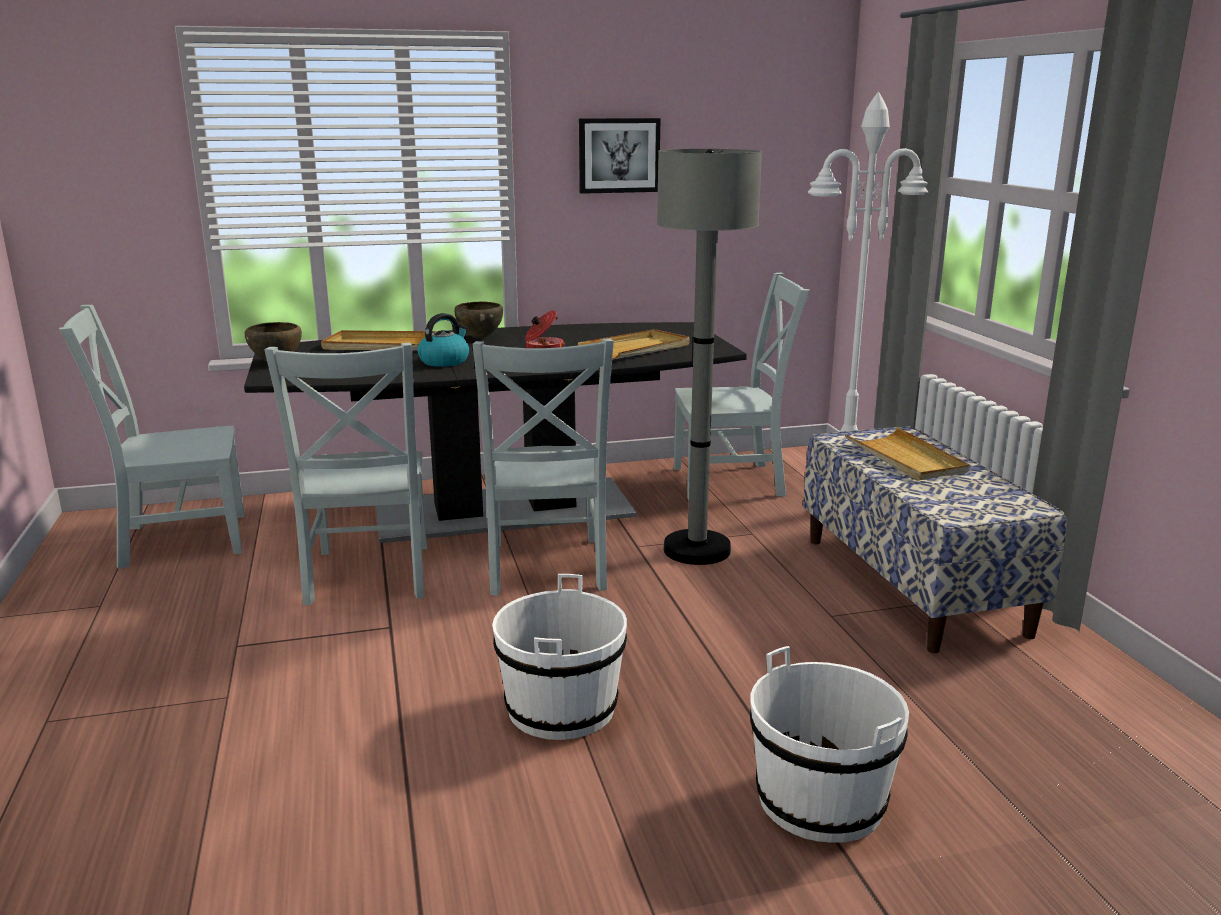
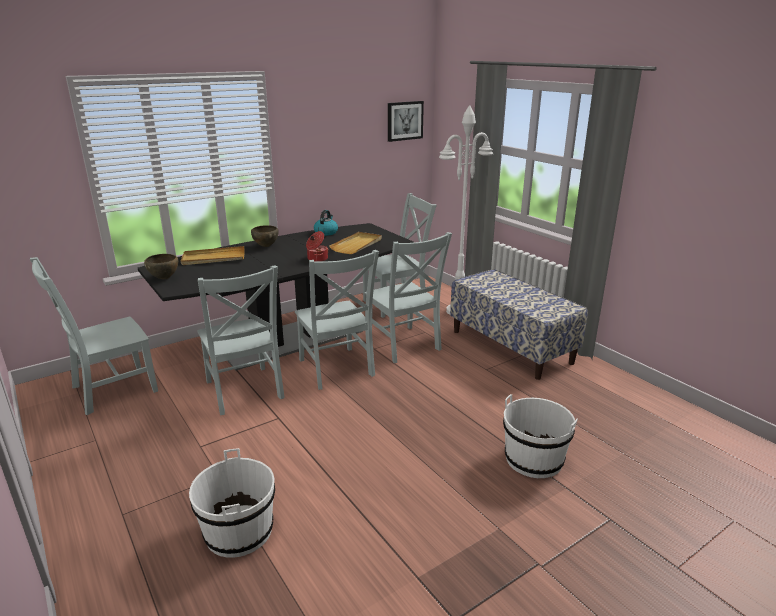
camera: 20 degrees left, 5 degrees up
kettle [417,313,469,367] -> kettle moved to [314,210,338,236]
white bucket [492,574,627,740] -> white bucket moved to [189,448,275,557]
picture [579,118,660,194] -> picture moved to [388,101,424,142]
grey floor lamp [657,149,762,565] -> grey chair [365,232,452,363]
beige tray [845,427,970,481] -> none

